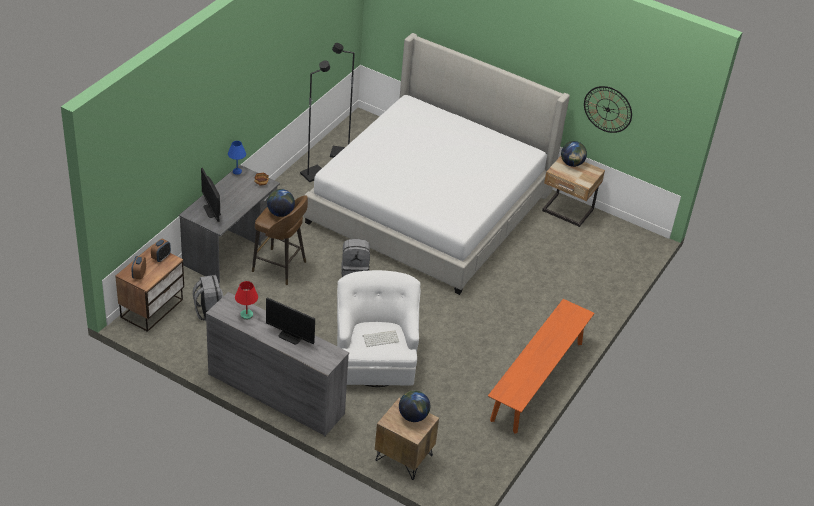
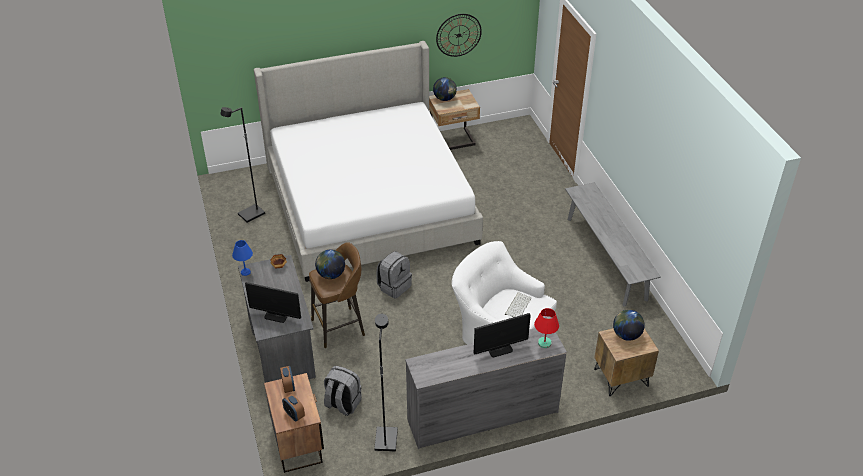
camera: 45 degrees left, 0 degrees up
red table lamp [235,281,258,320] -> red table lamp moved to [534,308,559,348]
black floor lamp [300,61,330,182] -> black floor lamp moved to [374,314,398,451]
orange bench [488,299,595,434] -> grey bench [565,183,661,307]

